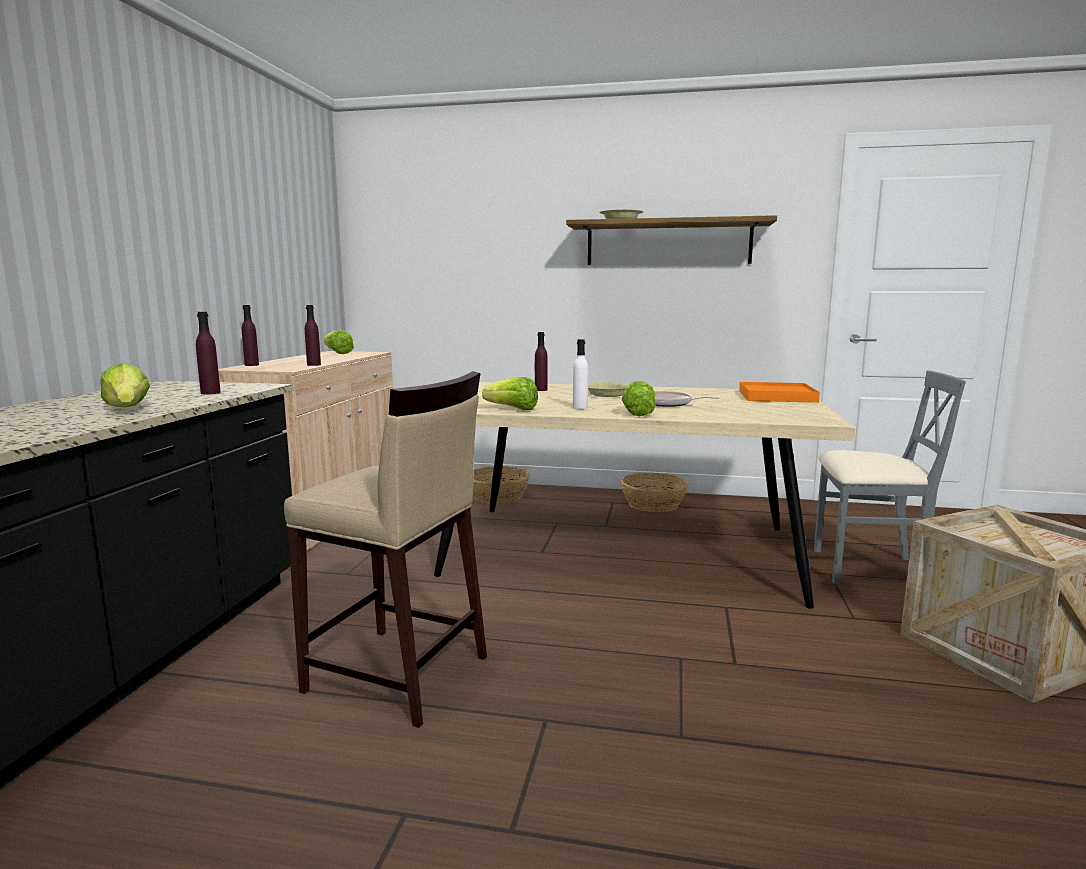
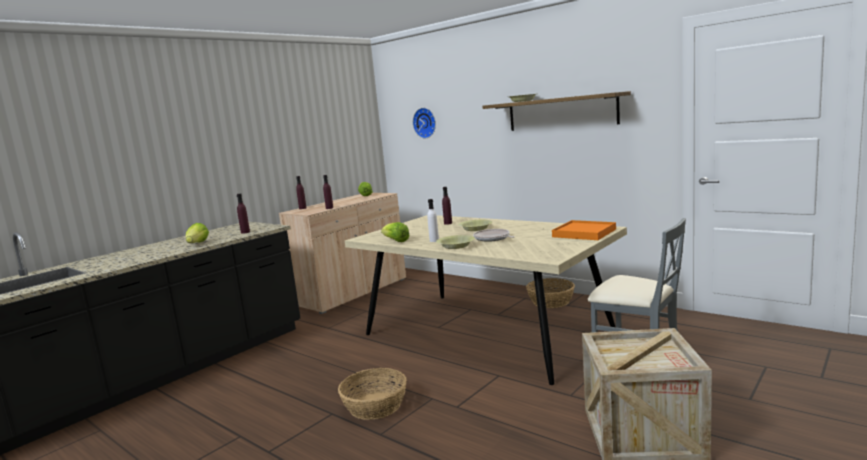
camera: 30 degrees right, 0 degrees up
beige stool [284,371,487,728] -> none
basket [473,466,529,504] -> basket moved to [338,368,407,420]
lettuce [622,381,656,416] -> yellow bowl [436,235,475,249]
none -> wall clock [413,108,436,138]

